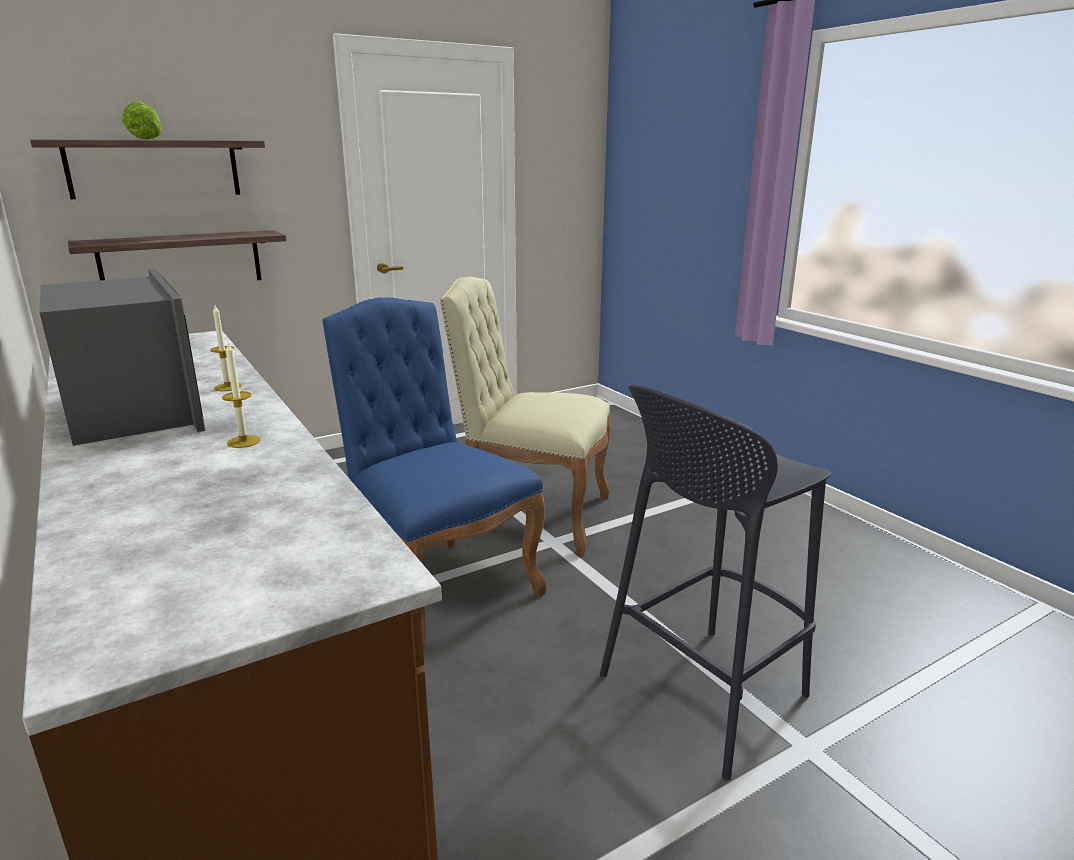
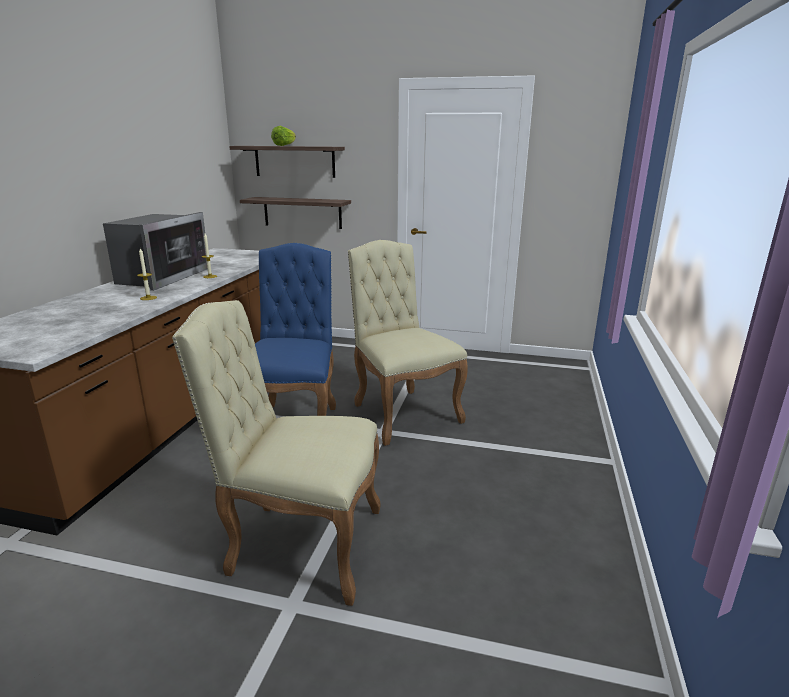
camera: 45 degrees right, 0 degrees up
grey stool [600,384,831,781] -> beige chair [172,300,381,606]

